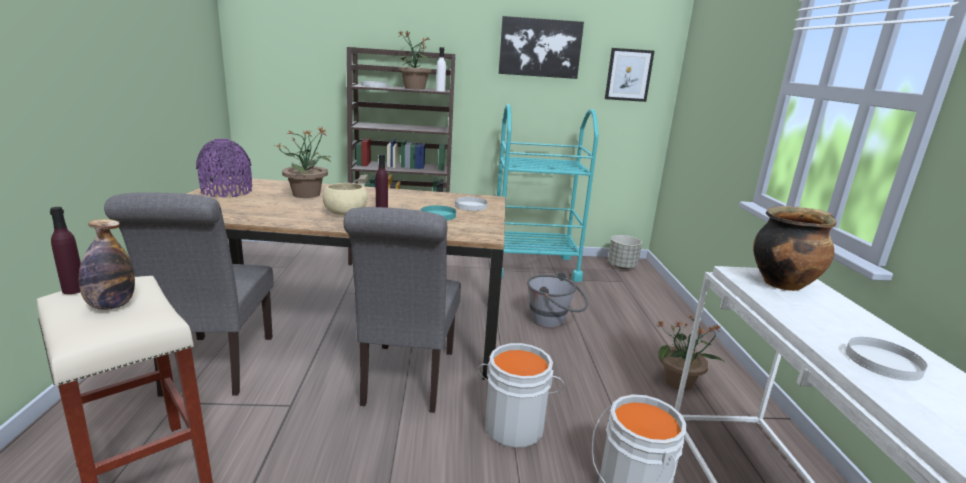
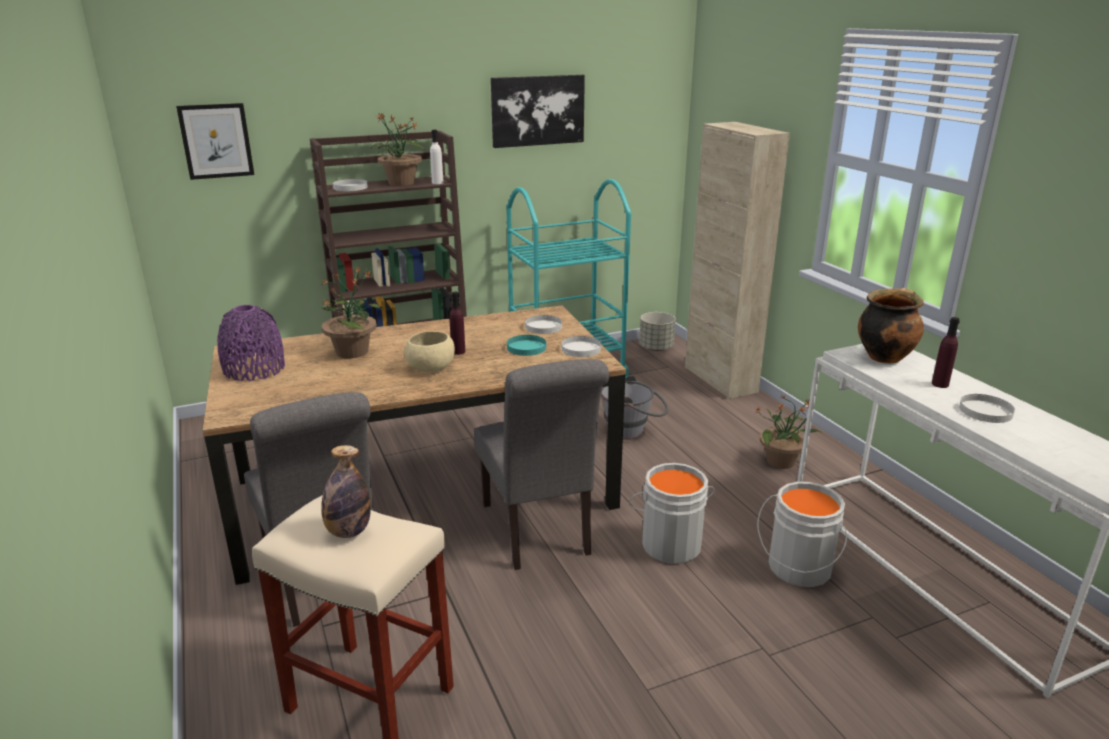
camera: 20 degrees left, 5 degrees up
purple bottle [50,207,81,294] -> purple bottle moved to [932,317,960,388]
picture [605,48,654,102] -> picture moved to [176,103,254,180]
none -> white plate [561,336,601,357]
none -> beige cabinet [685,122,790,399]

